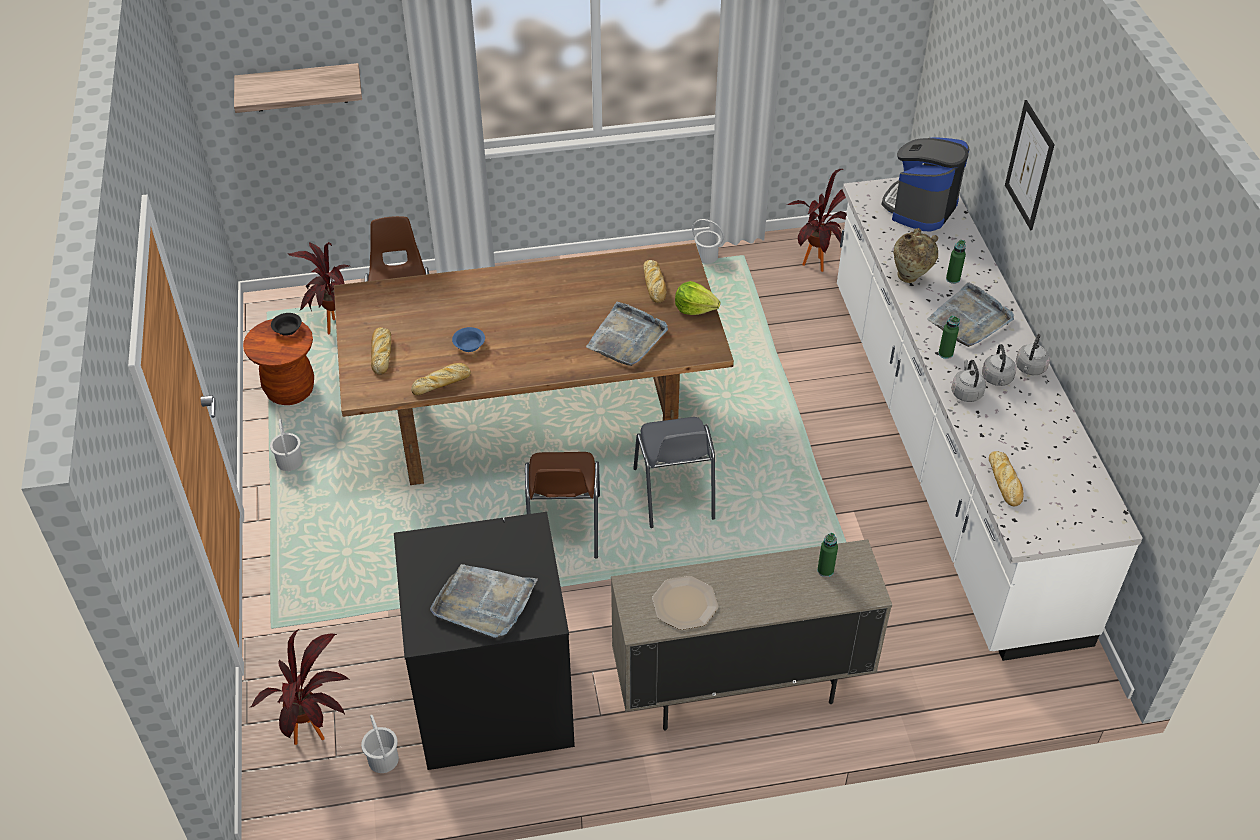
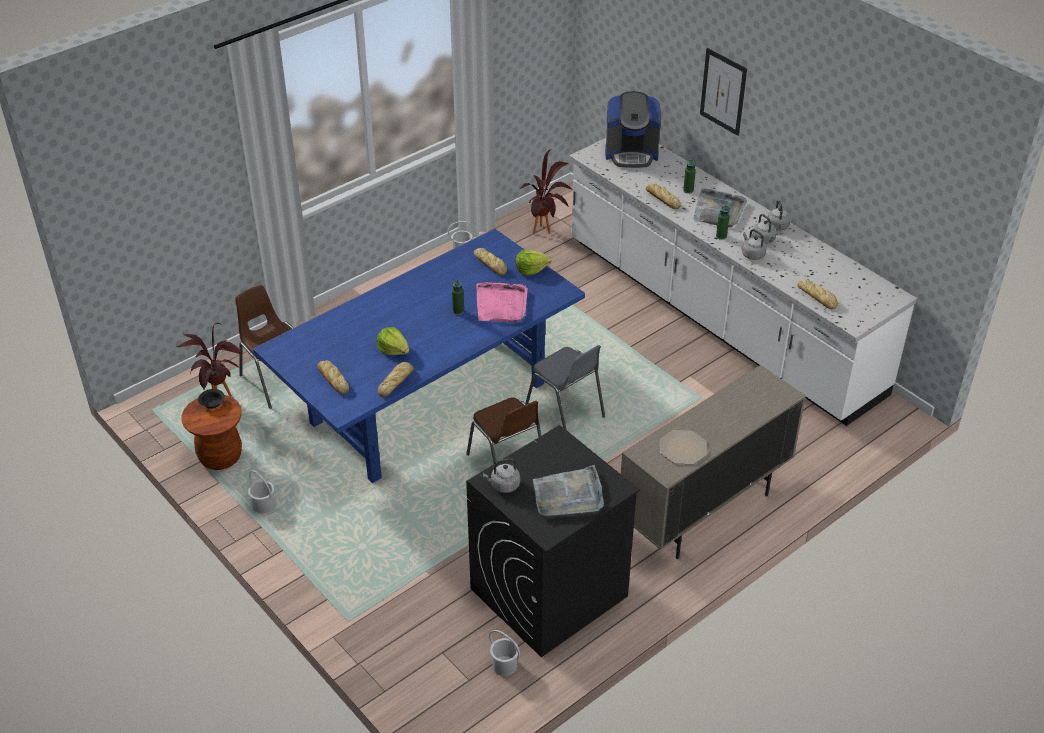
camera: 30 degrees left, 5 degrees down
shelf [234,63,362,113] -> none
potted plant [249,629,350,745] -> none
brown dining table [334,243,734,485] -> blue dining table [253,229,585,483]
blue bowl [452,327,485,352] -> lettuce [377,327,409,355]
grey tray [586,302,668,366] -> pink tray [476,282,528,322]
green bottle [817,533,838,577] -> green bottle moved to [452,280,464,315]
coffee machine [881,138,969,231] -> coffee machine turned 90 degrees counterclockwise [605,91,661,168]
beige vase [893,228,938,283] -> bread [646,184,681,209]
none -> grey kettle [482,458,520,493]

